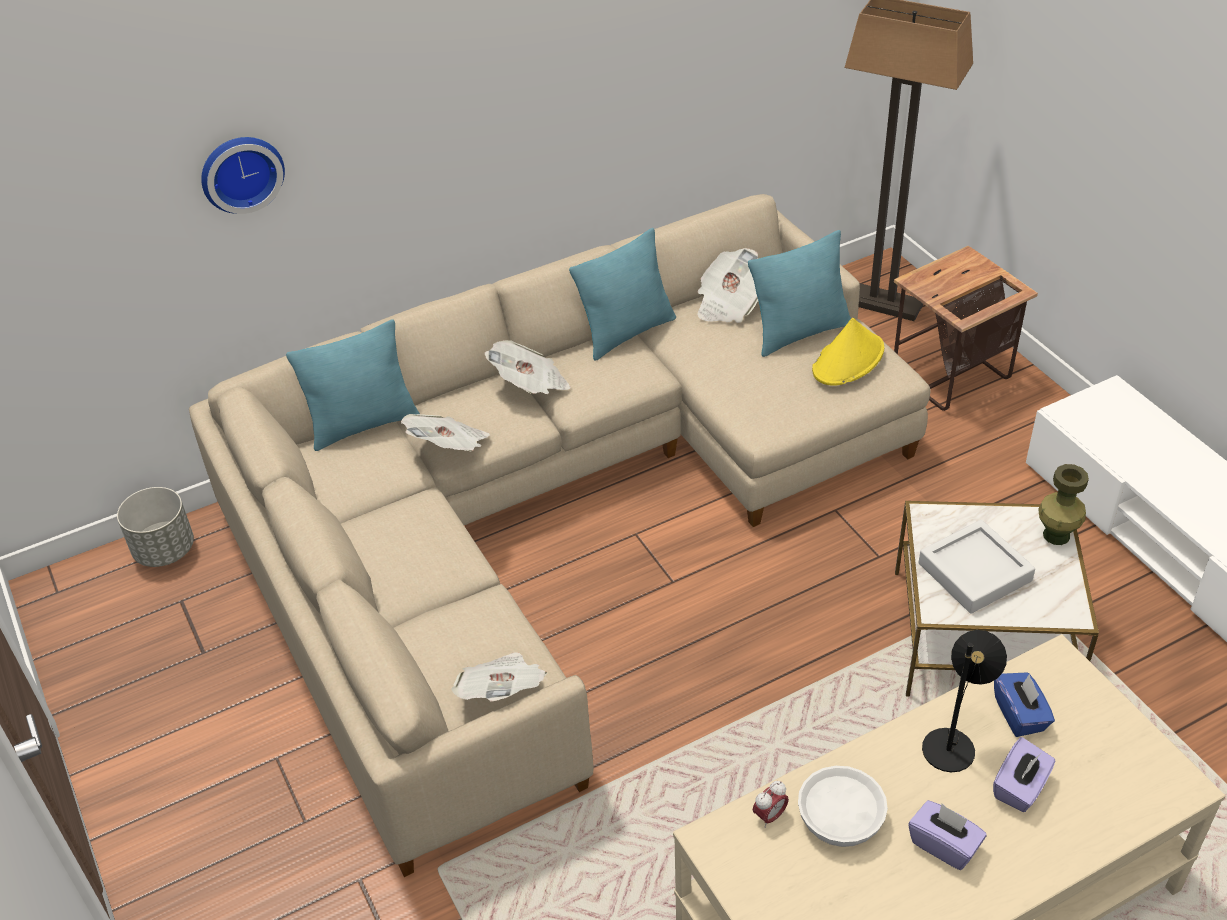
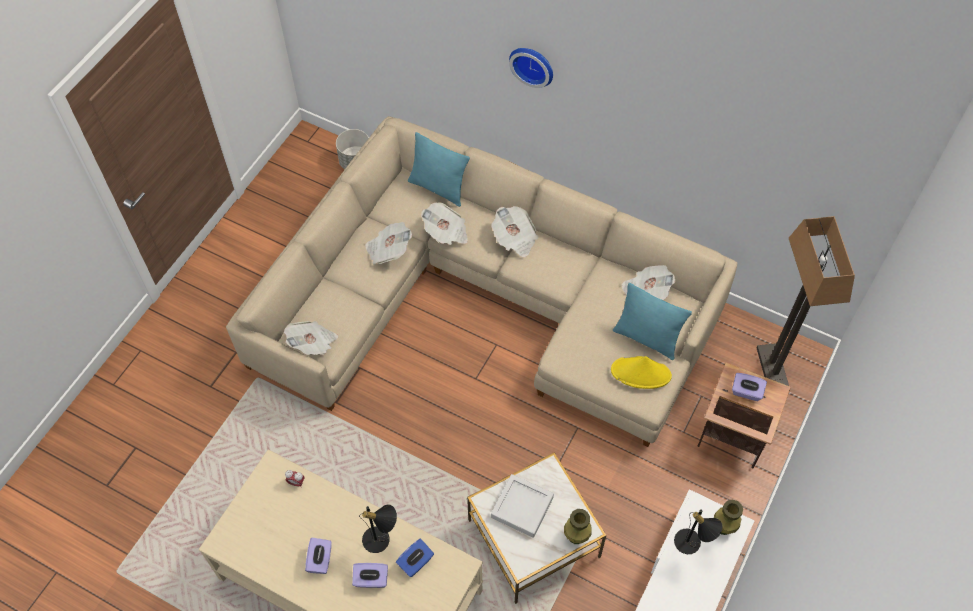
camera: 55 degrees right, 15 degrees up
wall clock [201,137,285,214] -> wall clock moved to [509,48,553,88]
turquoise pillow [569,228,676,360] -> none
white bowl [798,766,888,847] -> none
none -> newspaper [365,222,412,265]
none -> black table lamp [674,509,723,554]
none -> green vase [714,499,743,535]
none -> purple tissue box [732,373,767,401]

